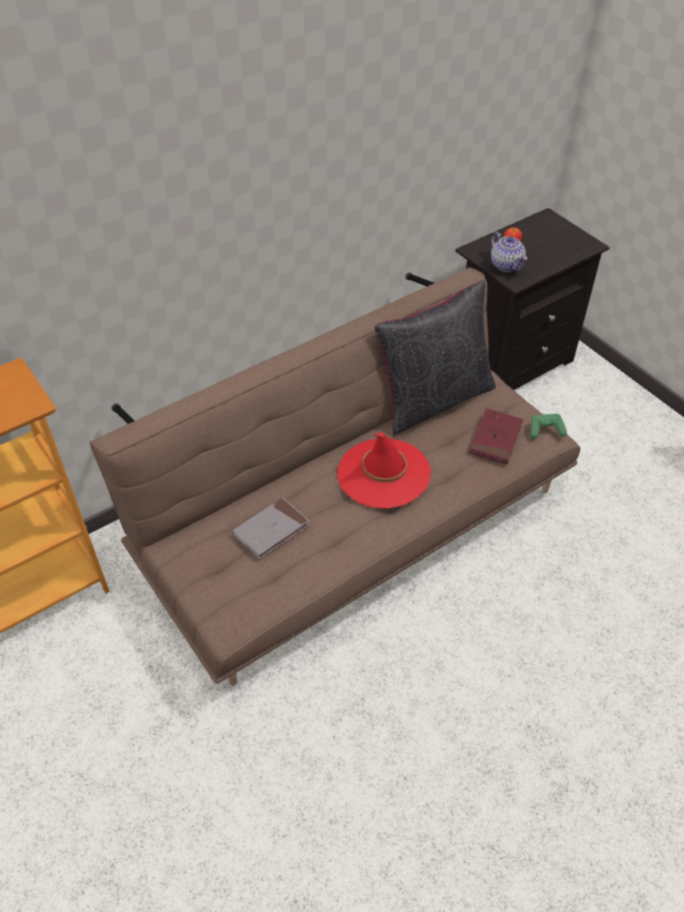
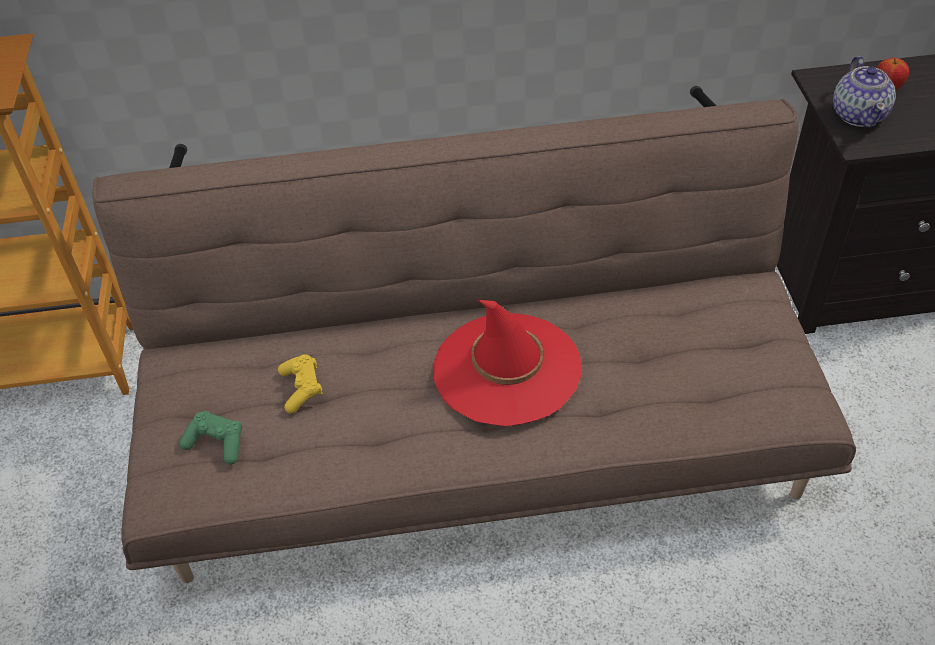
camera: 30 degrees right, 0 degrees up
grey book [232,497,310,559] -> yellow game controller [278,354,323,414]
black pillow [375,281,496,435] -> none
red book [469,408,523,464] -> none
green game controller [530,414,567,439] -> green game controller moved to [179,411,242,465]

